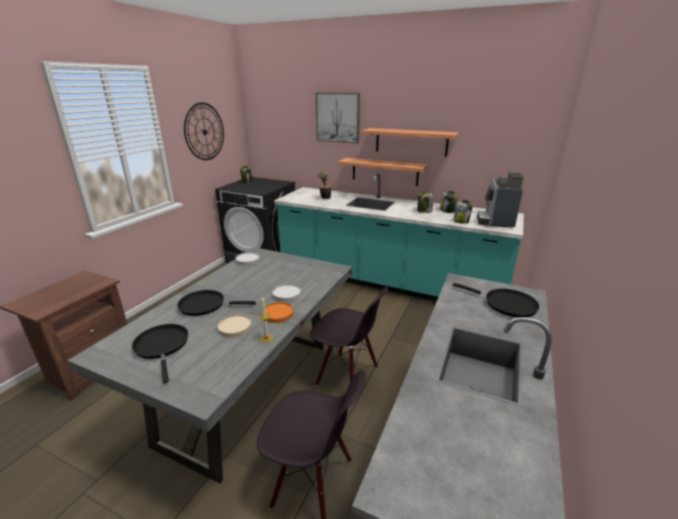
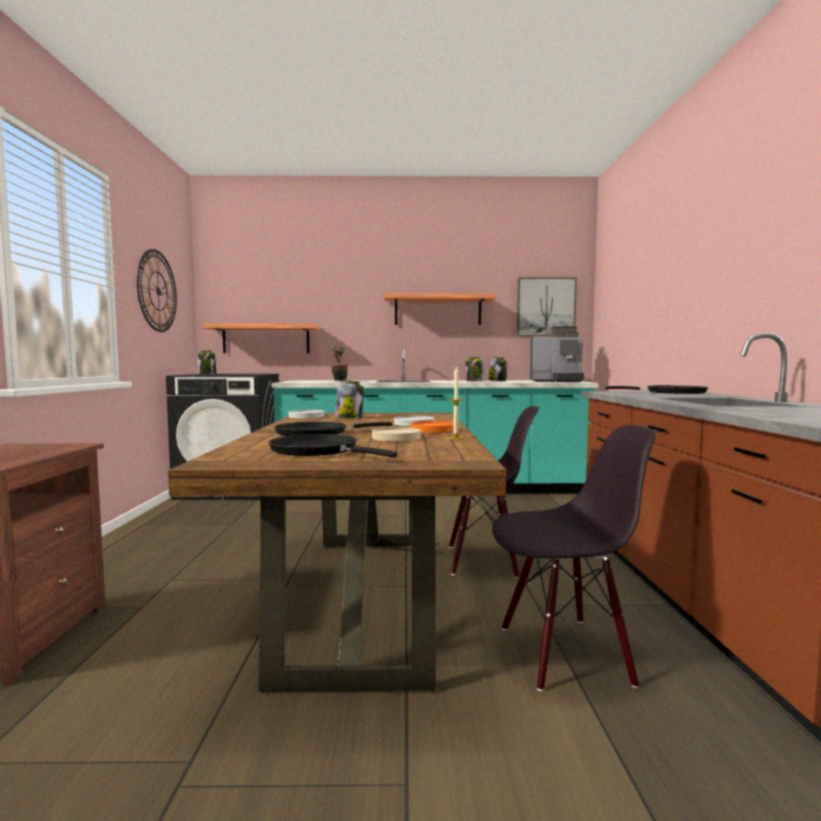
camera: 25 degrees left, 20 degrees down
grey dining table [67,247,352,483] -> brown dining table [168,413,507,693]
picture [316,93,360,144] -> picture moved to [517,277,577,336]
shelf [338,158,428,186] -> shelf moved to [202,324,319,353]
jar [453,200,473,224] -> jar moved to [335,380,364,418]
coffee machine [477,172,524,228] -> coffee machine turned 75 degrees counterclockwise [530,326,584,382]

